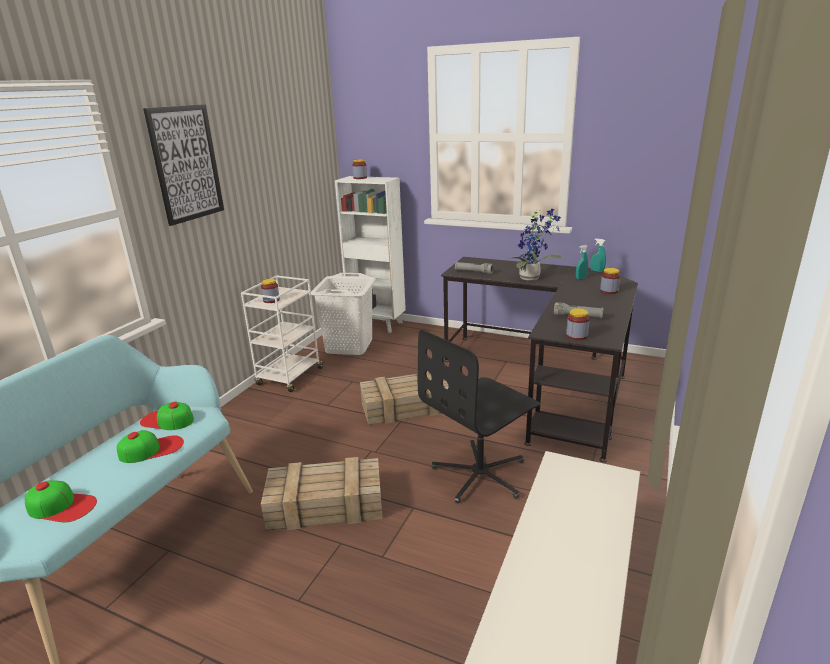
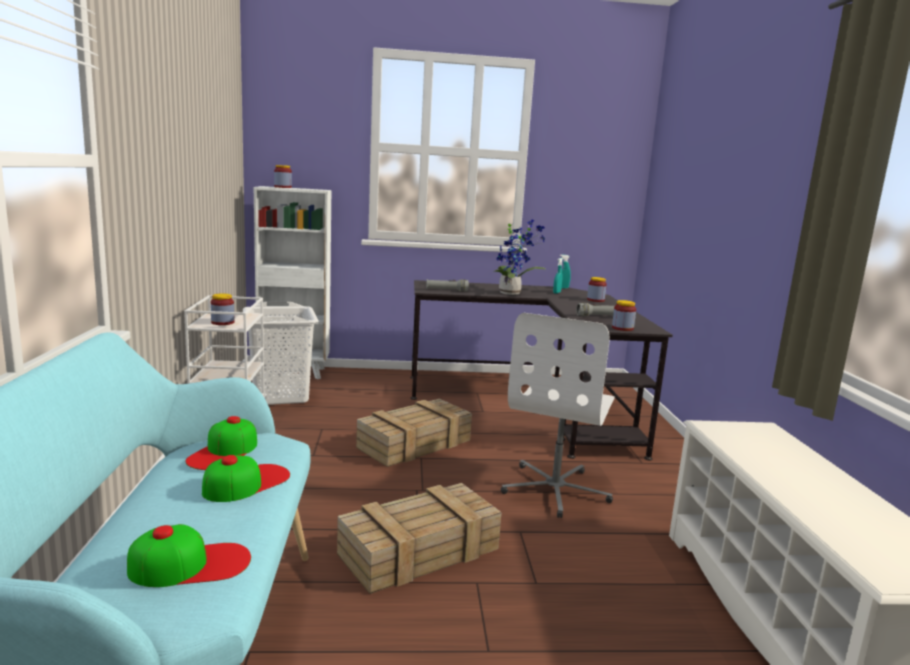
camera: 30 degrees left, 10 degrees down
cap [140,402,194,430] -> cap turned 60 degrees counterclockwise [185,416,257,470]
picture [143,104,224,226] -> none
black office chair [418,329,540,504] -> white office chair [501,313,615,518]

